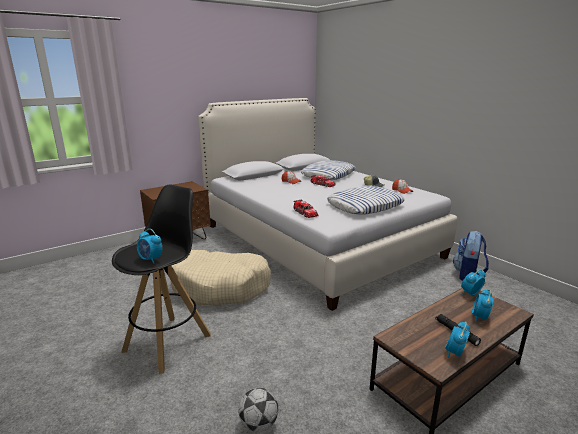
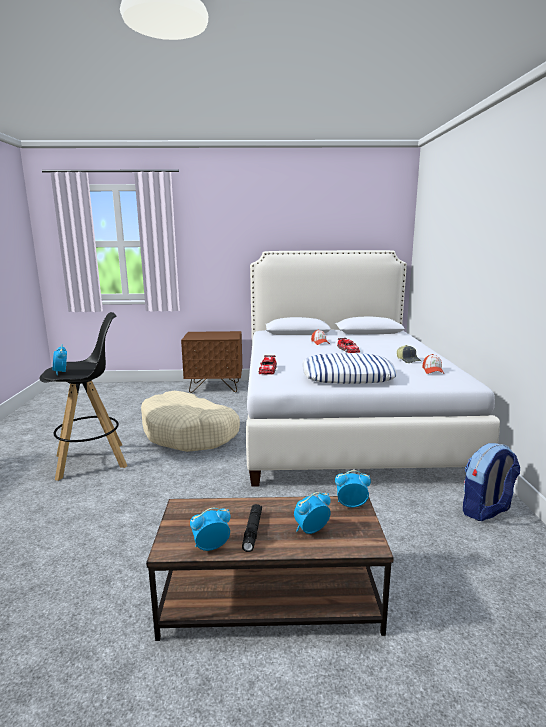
camera: 35 degrees right, 5 degrees down
football [238,388,278,432] -> none
pillow [301,160,356,180] -> none

